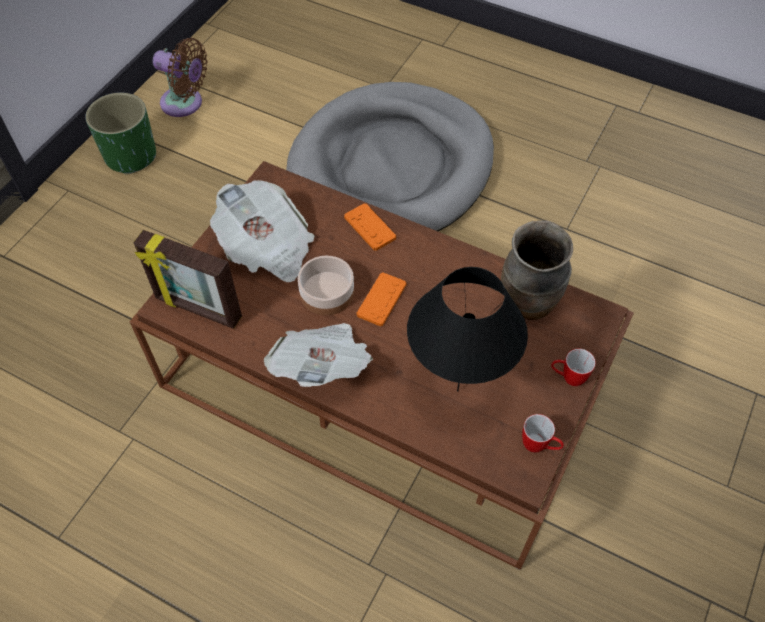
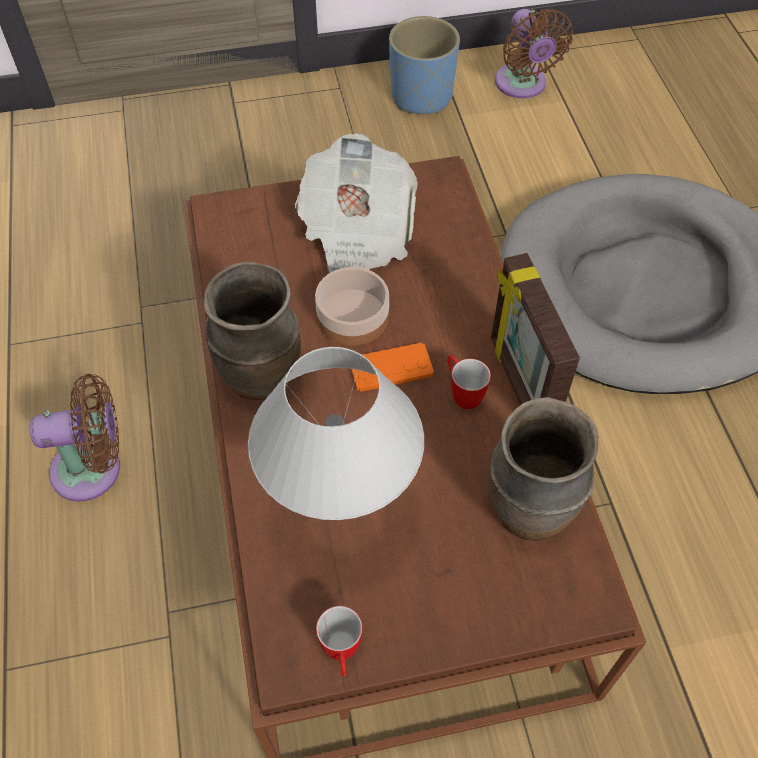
camera: 50 degrees right, 0 degrees up
green planter [85,93,156,175] -> blue planter [389,16,460,114]
picture frame [133,230,242,329] -> picture frame moved to [491,253,580,405]
newspaper [264,323,373,387] -> brown vase [204,262,301,400]
orange game controller [344,203,396,251] -> none
black table lamp [407,267,528,391] -> white table lamp [248,347,424,520]
mug [551,349,596,386] -> mug moved to [447,355,491,409]
none -> brown fan [30,374,120,502]

